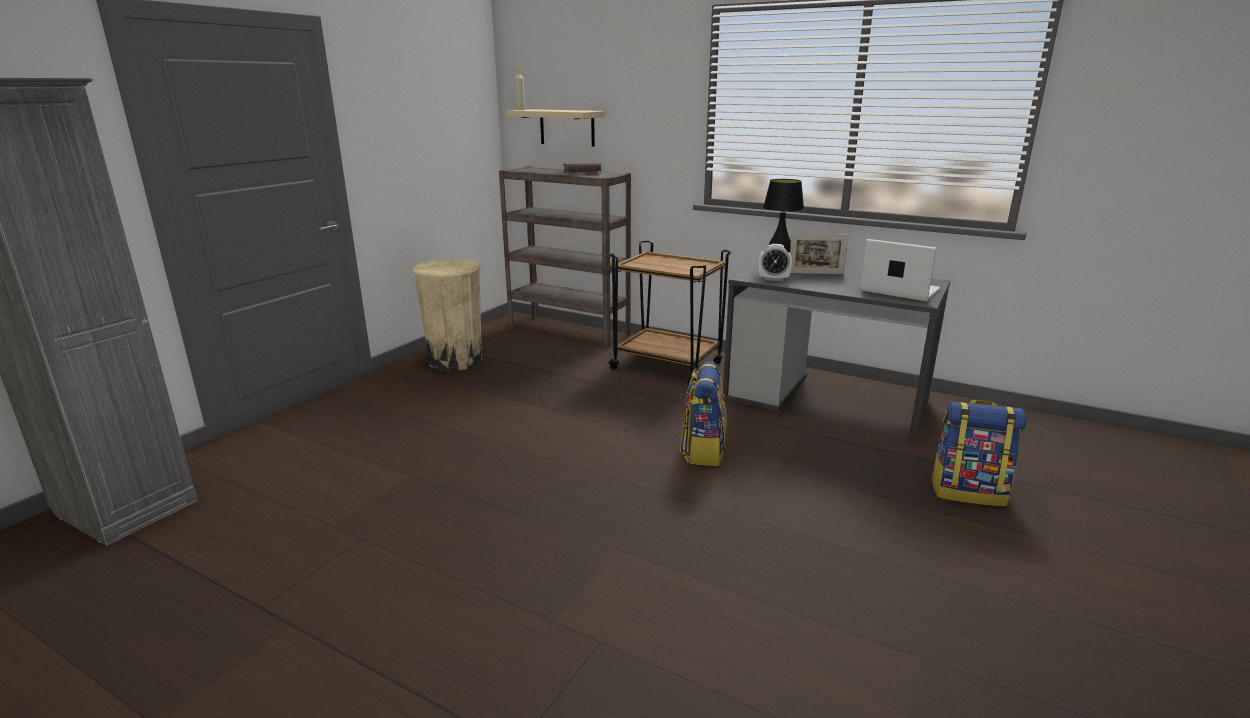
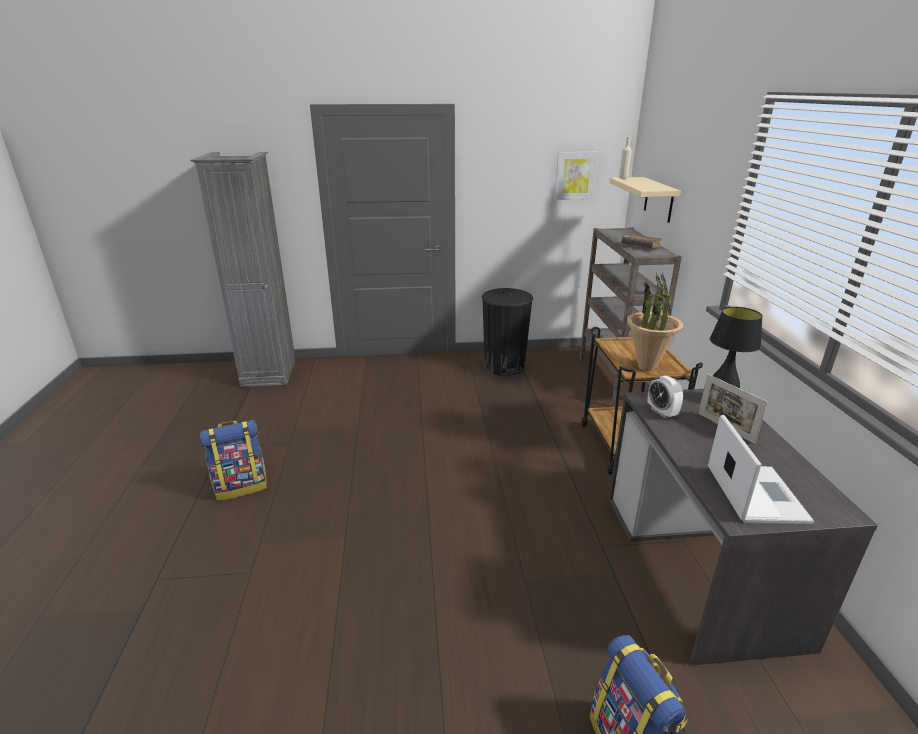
camera: 55 degrees right, 5 degrees up
beige trash can [412,259,482,371] -> black trash can [482,288,533,376]
backpack [680,361,727,466] -> backpack moved to [200,420,267,501]
none -> picture [555,151,598,200]
none -> potted plant [627,272,683,371]

